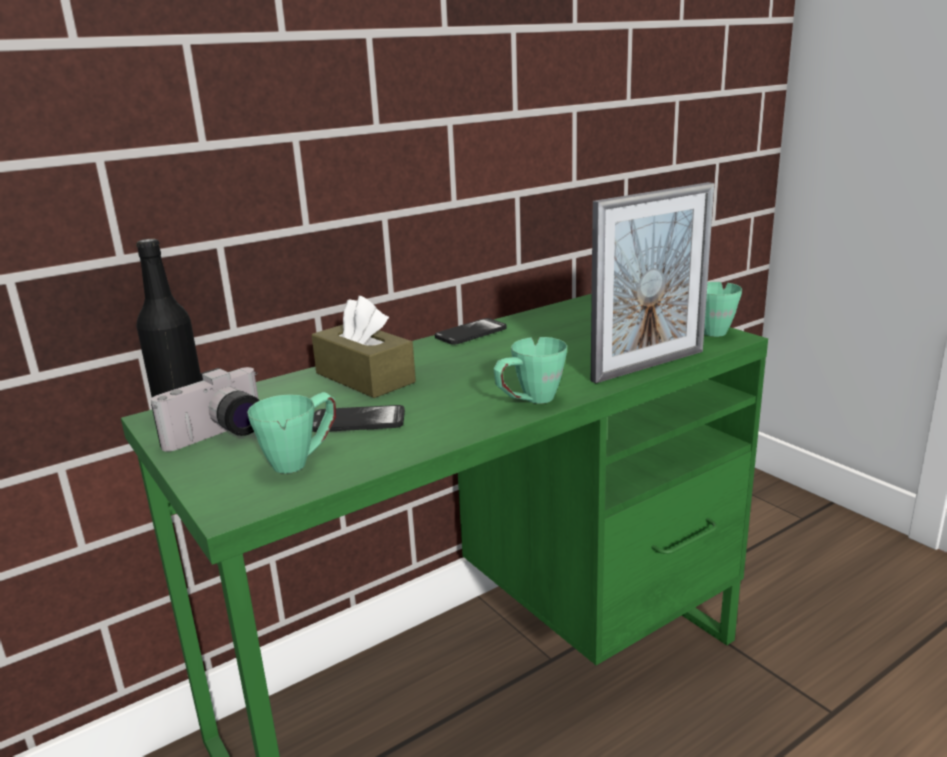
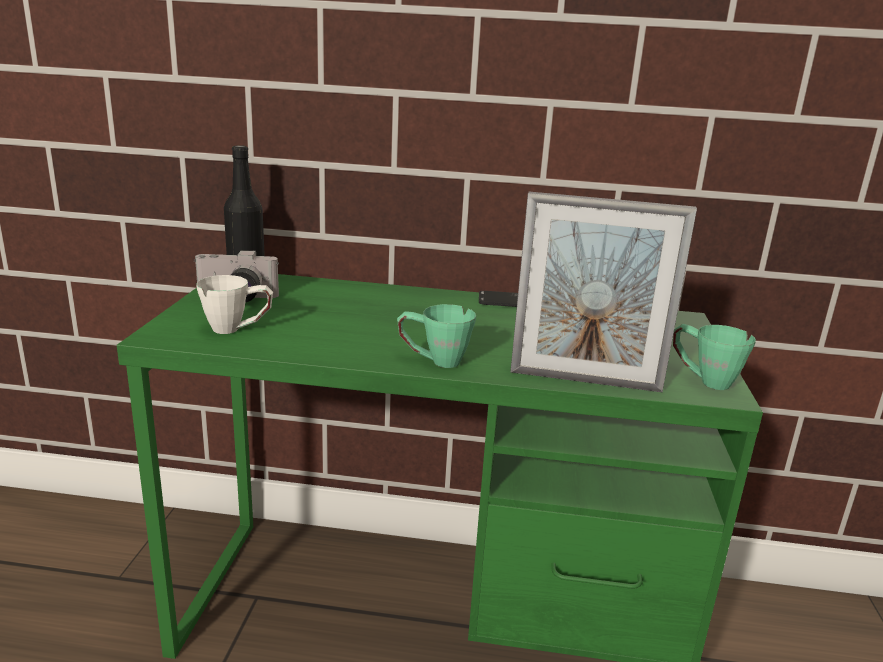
camera: 40 degrees right, 0 degrees up
green mug [247,392,336,474] -> white mug [197,275,273,334]
brown tissue box [312,296,416,398] -> none
phone [312,405,405,432] -> none

